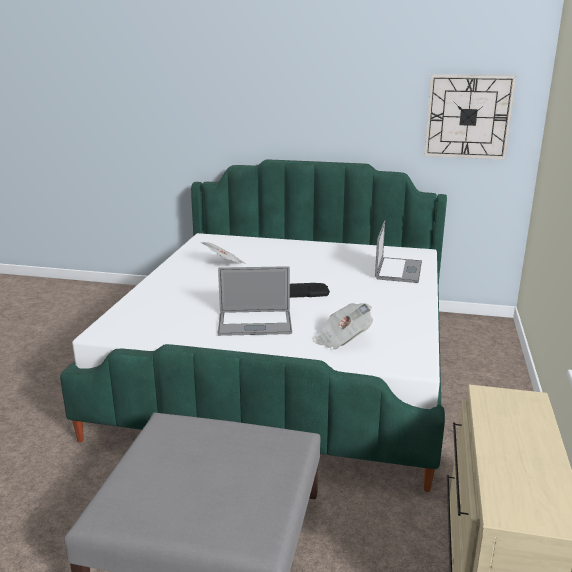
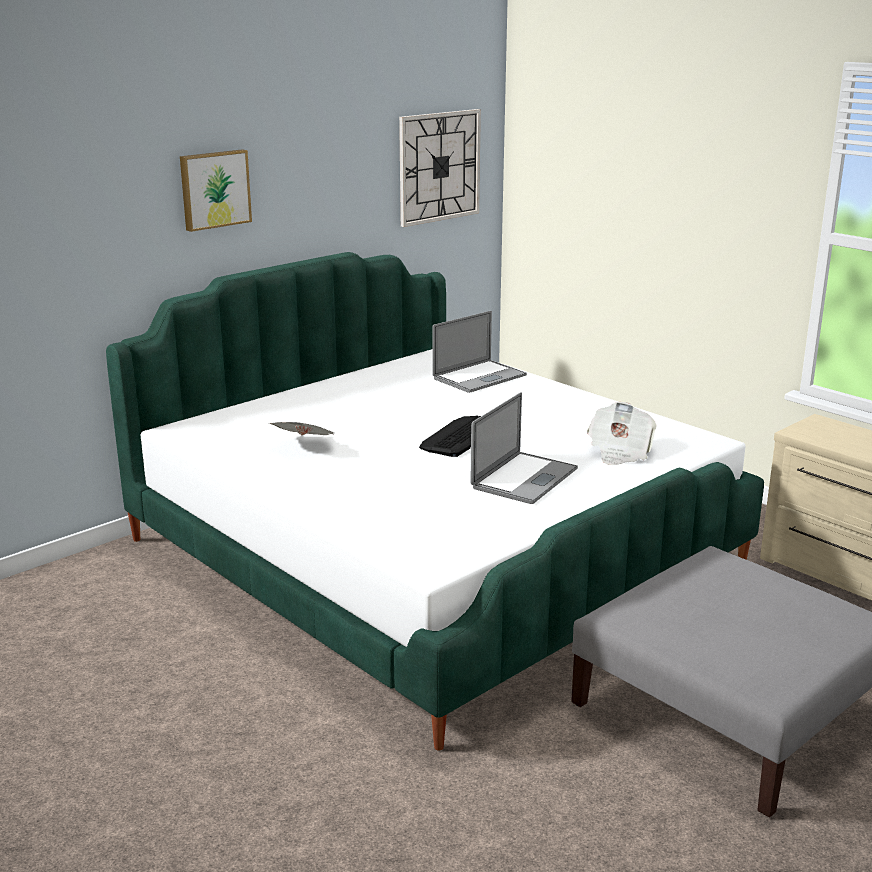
camera: 55 degrees left, 0 degrees up
laptop [375,221,422,283] -> laptop turned 90 degrees clockwise [432,311,527,393]
none -> picture [180,149,252,232]

